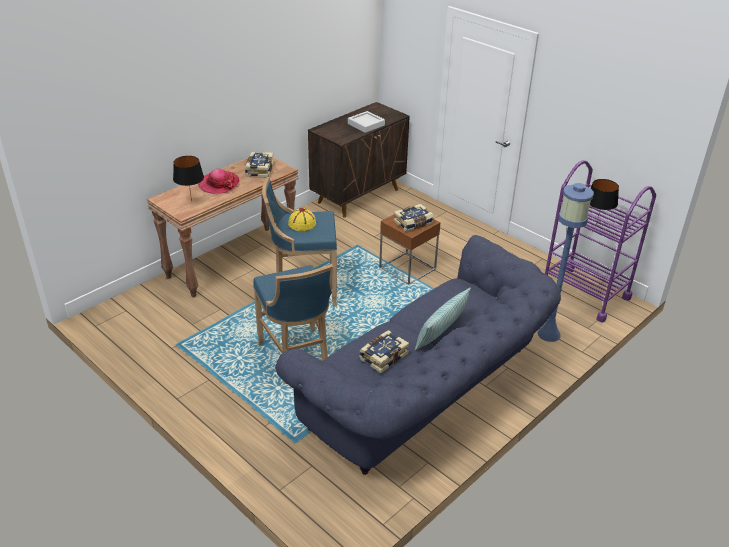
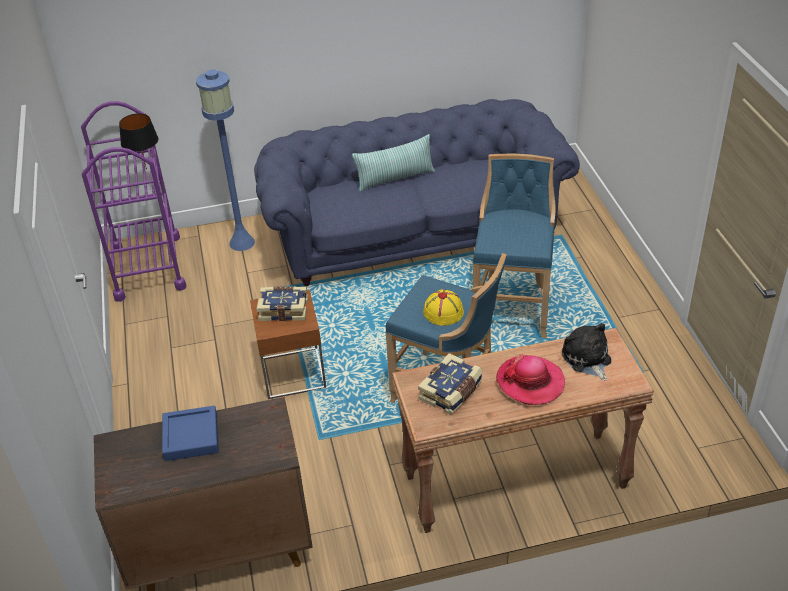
camera: 145 degrees left, 5 degrees up
black table lamp [173,156,204,202] -> plush toy [562,323,611,380]
grey tray [348,111,385,133] -> blue tray [162,406,219,461]
book [359,330,409,373] -> none

